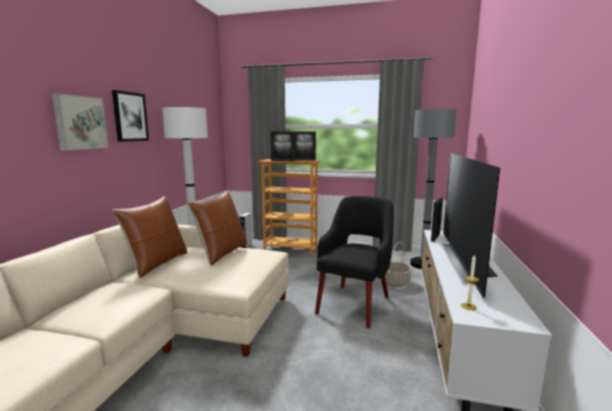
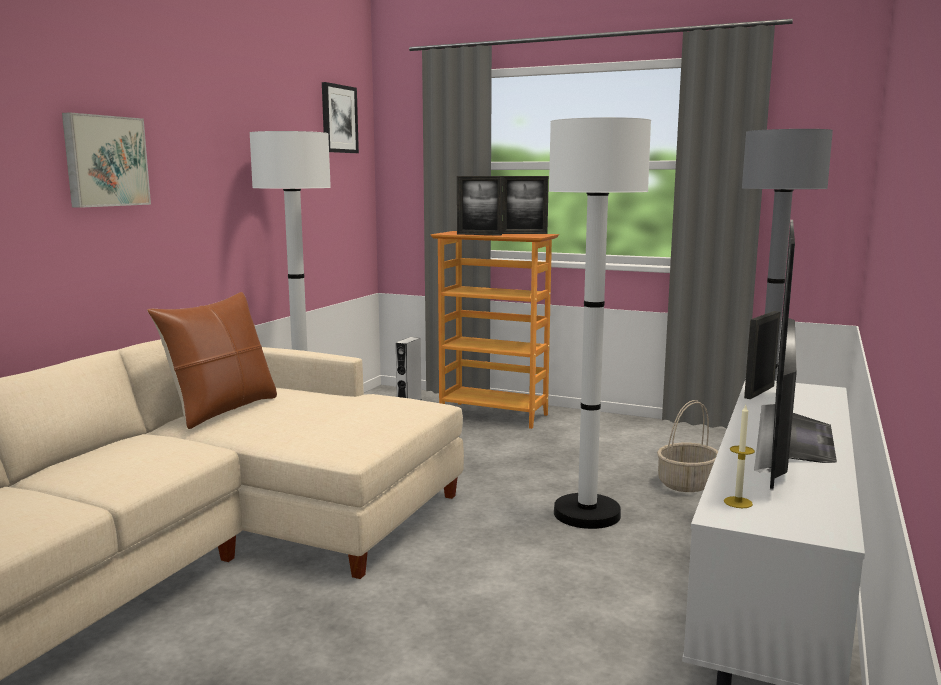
camera: 10 degrees right, 0 degrees up
picture [112,90,149,142] -> picture moved to [322,82,359,153]
brown pillow [188,191,247,266] -> none
black armchair [315,196,394,328] -> white floor lamp [549,117,651,529]

